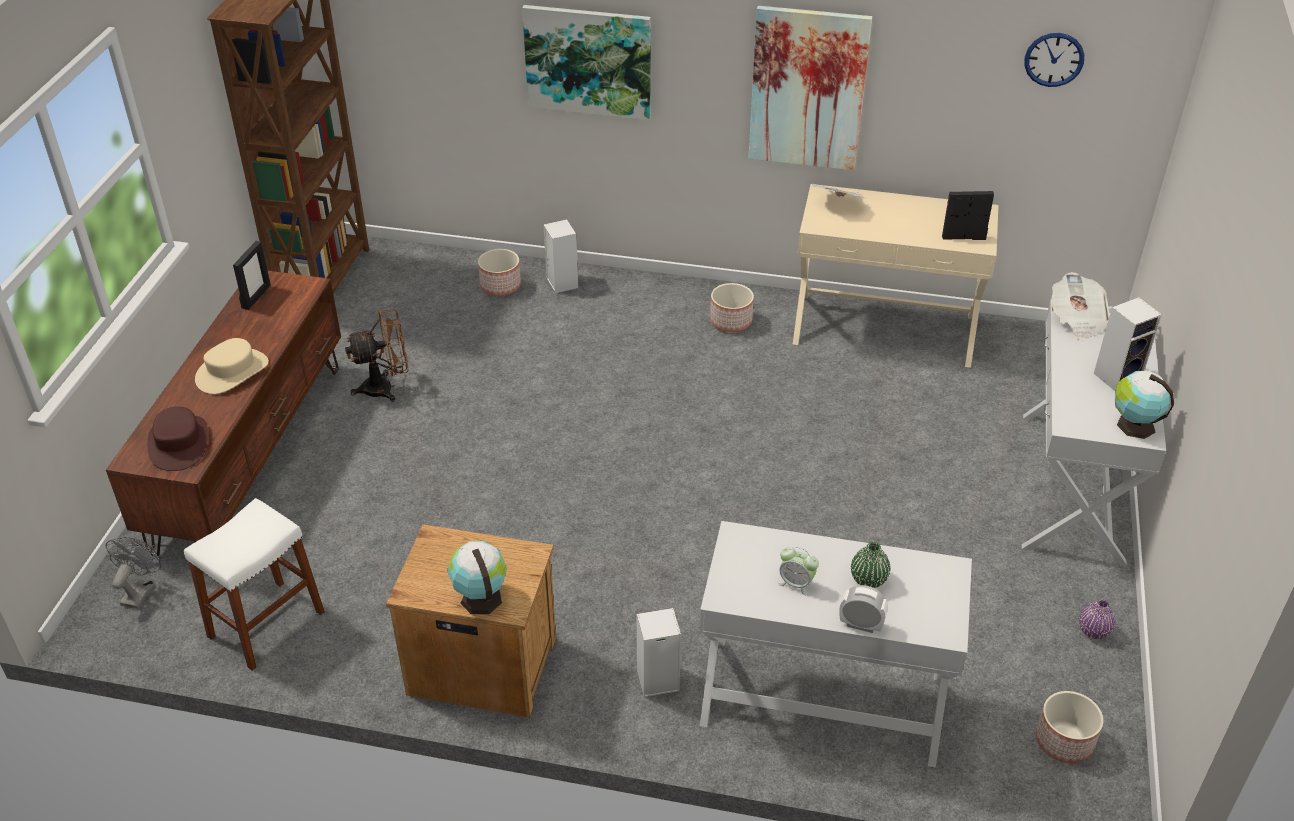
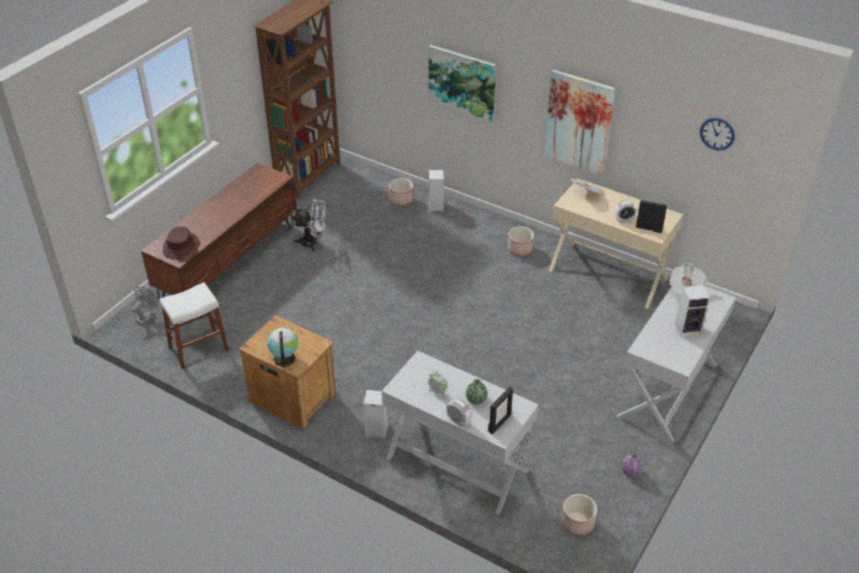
camera: 20 degrees right, 0 degrees up
beige hat [195,338,269,394] -> none
picture frame [233,241,271,310] -> picture frame moved to [488,387,513,434]
brown fan [345,309,408,402] -> white fan [292,199,326,251]
globe [1115,371,1174,439] -> none
none -> alarm clock [615,201,636,223]

